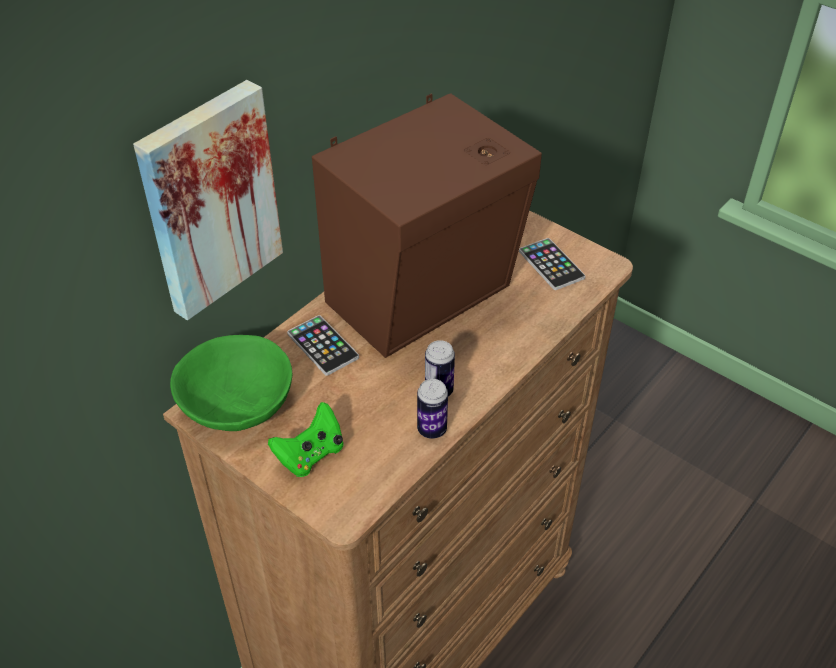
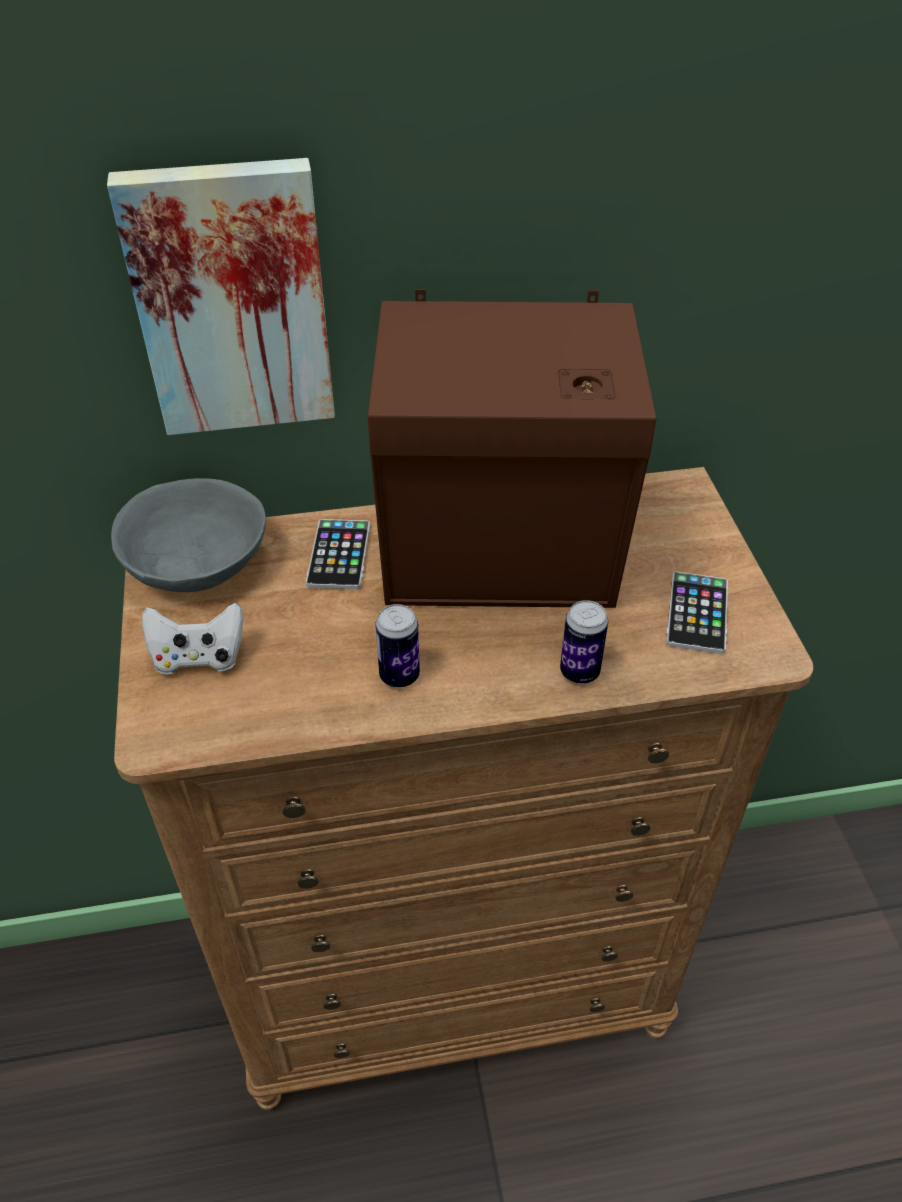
camera: 40 degrees right, 0 degrees up
green bowl [170,335,292,431] -> grey bowl [111,478,266,592]
green game controller [268,402,343,477] -> white game controller [142,603,243,674]
can [417,379,448,439] -> can moved to [560,600,608,683]

